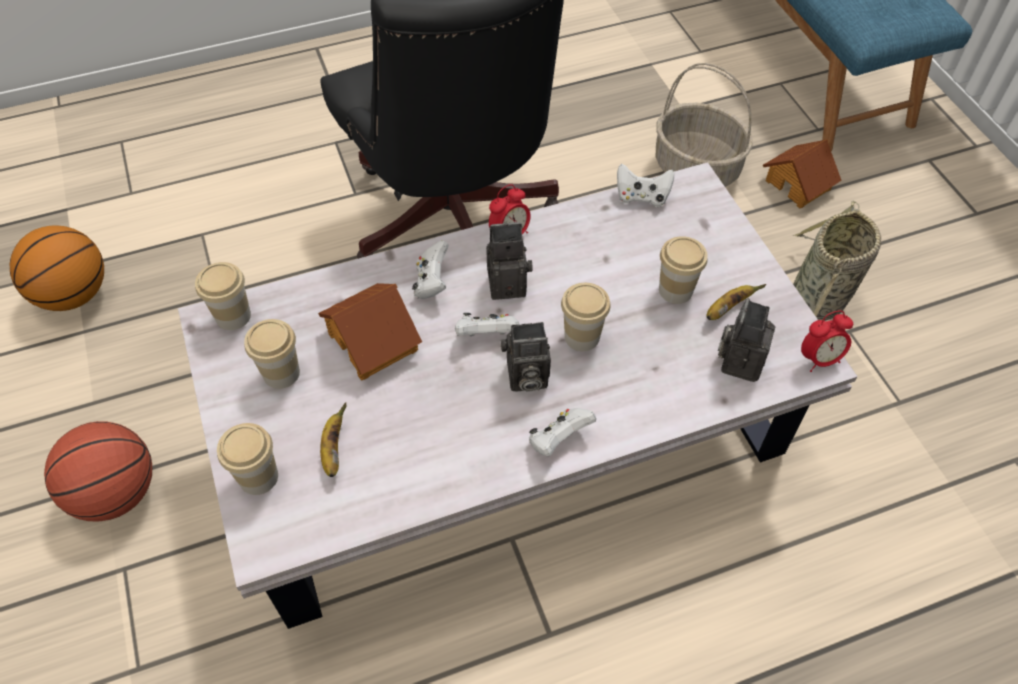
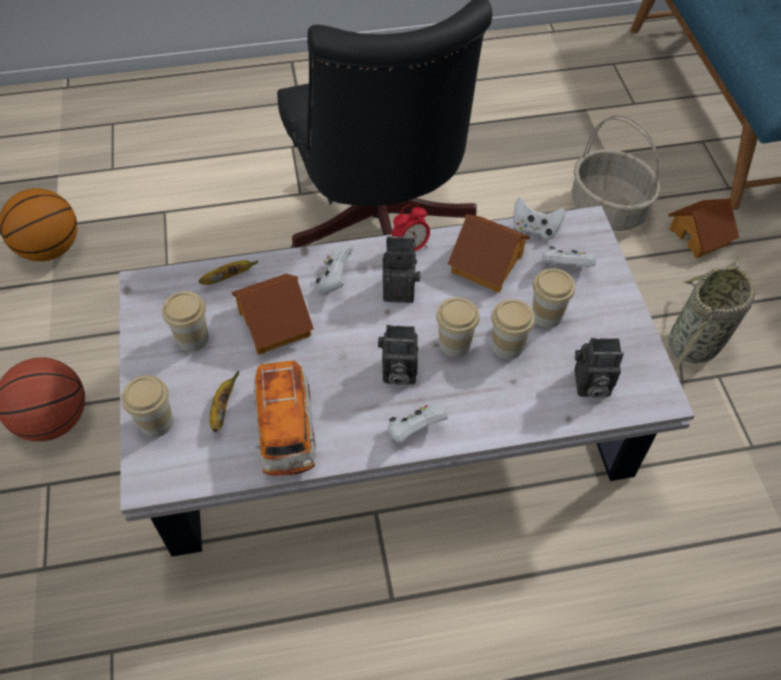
camera: 10 degrees right, 0 degrees up
cup [195,262,251,330] -> cup moved to [491,299,535,359]
white game controller [455,313,519,336] -> white game controller moved to [542,246,596,269]
banana [706,284,767,320] -> banana moved to [199,260,258,285]
camera [718,298,775,382] -> camera turned 120 degrees counterclockwise [574,338,624,398]
alarm clock [801,310,853,372] -> none
none -> toy car [254,361,316,476]
none -> toy house [448,214,530,293]

